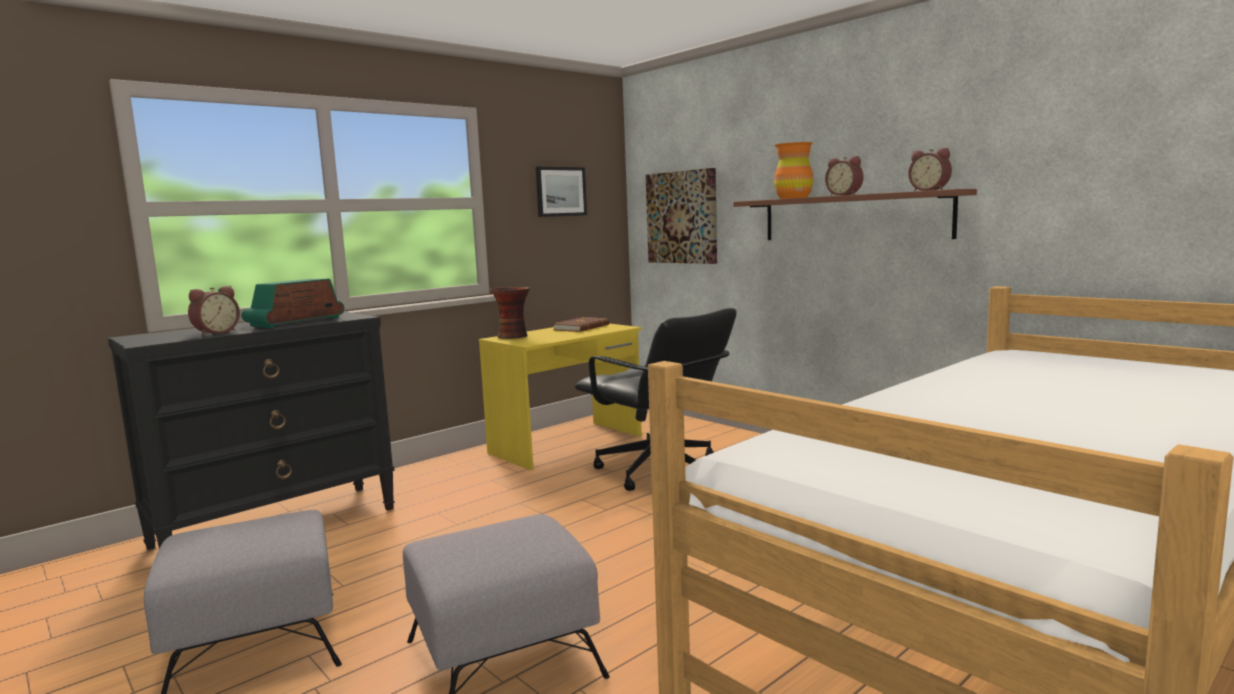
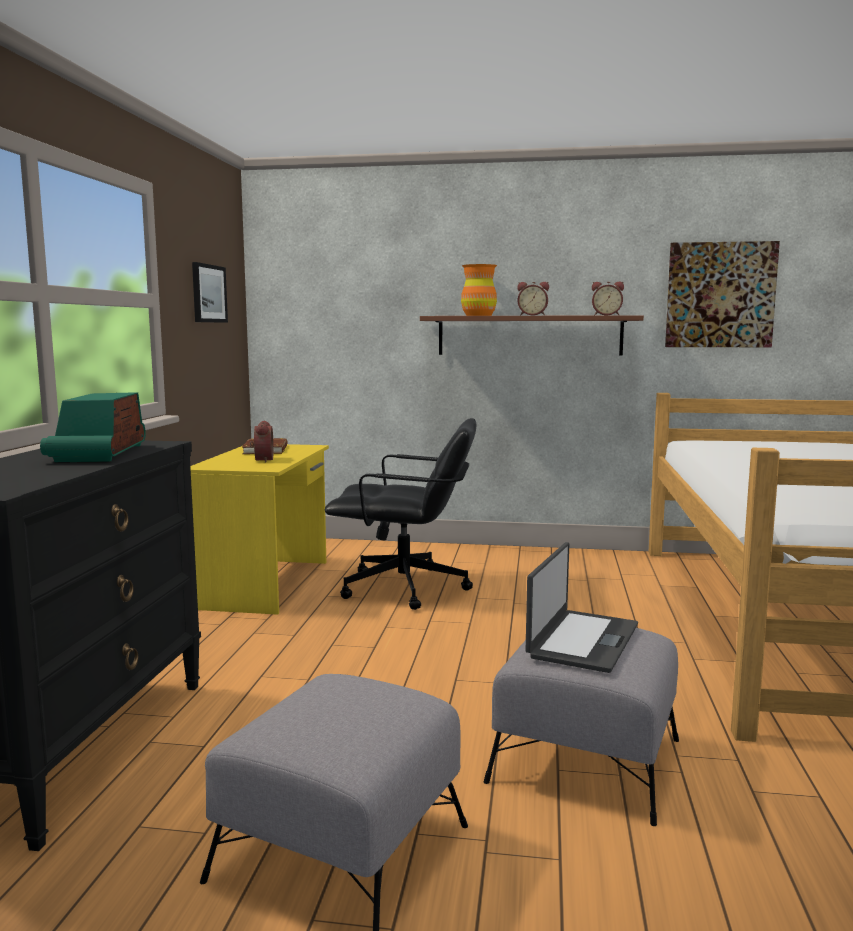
camera: 40 degrees left, 0 degrees up
alarm clock [188,286,240,336] -> alarm clock moved to [250,421,274,462]
vase [490,287,530,339] -> none
picture [646,168,717,264] -> picture moved to [665,241,780,347]
none -> laptop [526,542,638,673]

